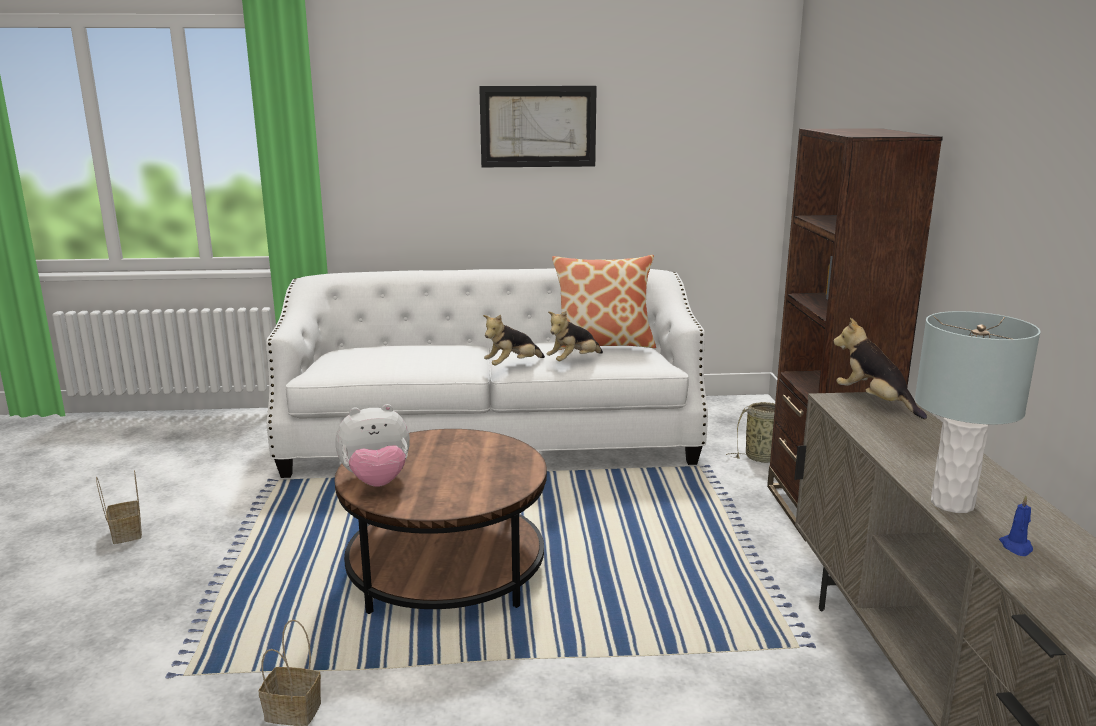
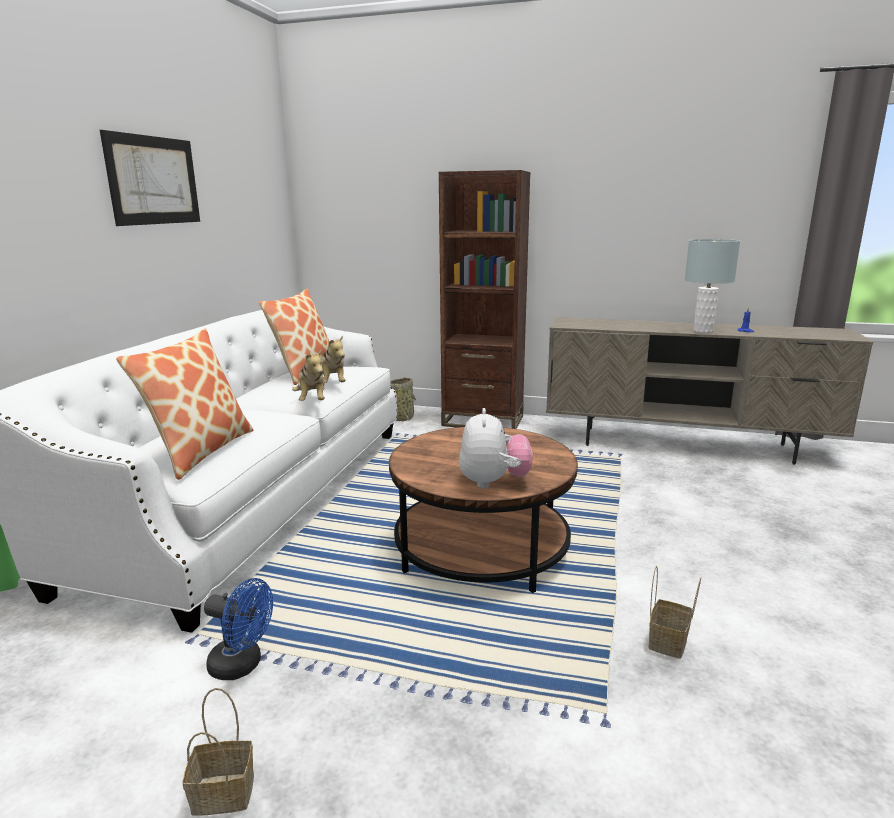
camera: 70 degrees left, 0 degrees up
plush toy [833,318,927,419] -> none
none -> pillow [116,329,254,480]
none -> blue fan [204,578,273,680]

